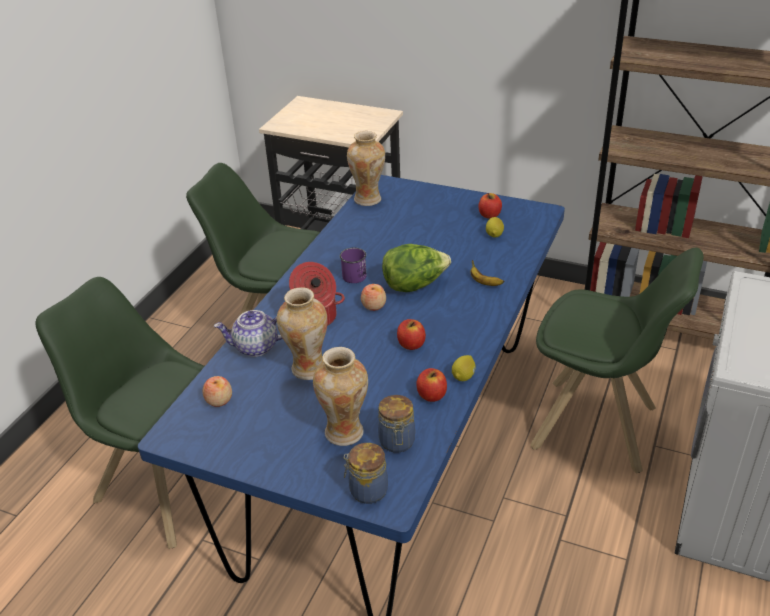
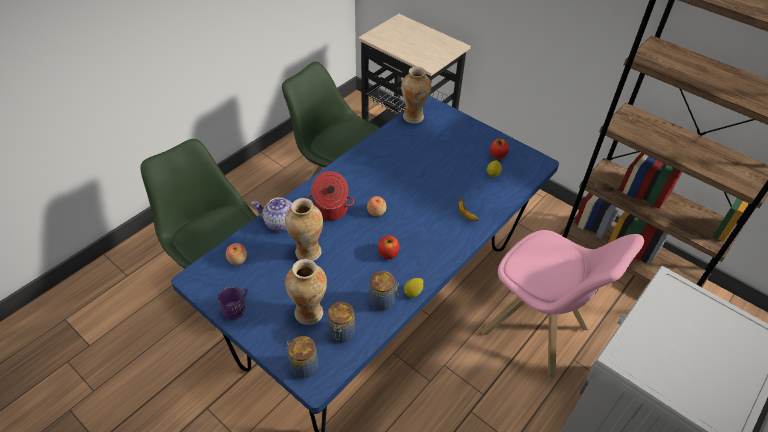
camera: 15 degrees right, 10 degrees up
purple mug [340,248,366,283] -> purple mug moved to [218,287,247,320]
lettuce [382,244,451,292] -> none
apple [416,368,447,402] -> jar [369,271,399,311]
green chair [530,247,703,474] -> pink chair [481,230,644,378]

